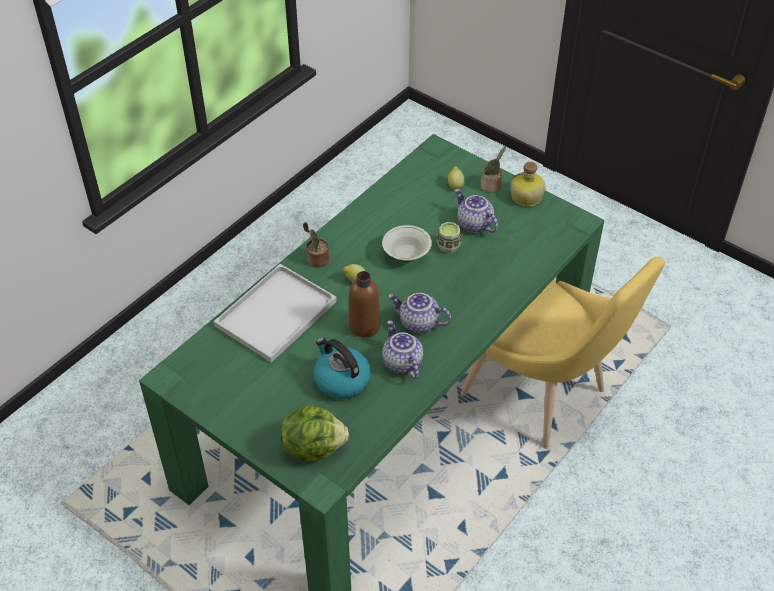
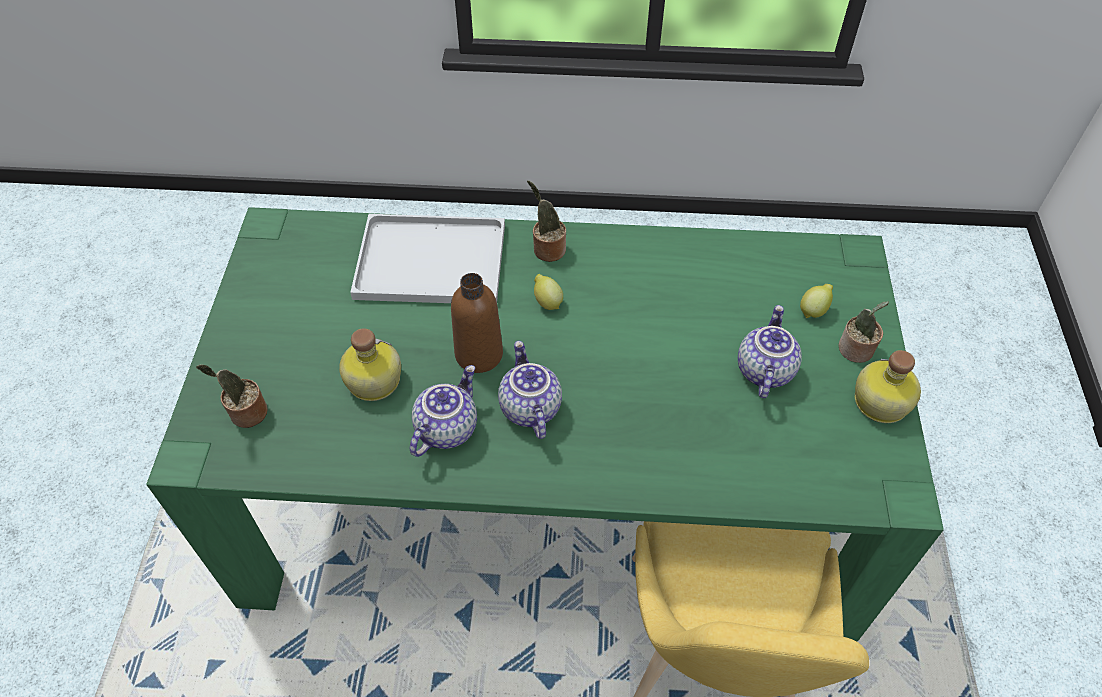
camera: 55 degrees right, 5 degrees up
lettuce [281,405,349,462] -> potted plant [196,364,267,428]
kettle [314,337,371,399] -> bottle [339,328,401,401]
white bowl [382,225,432,262] -> none
cup [437,222,461,253] -> none

